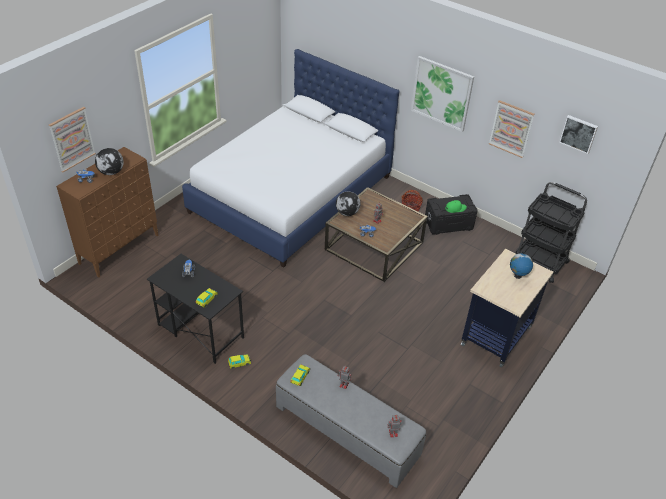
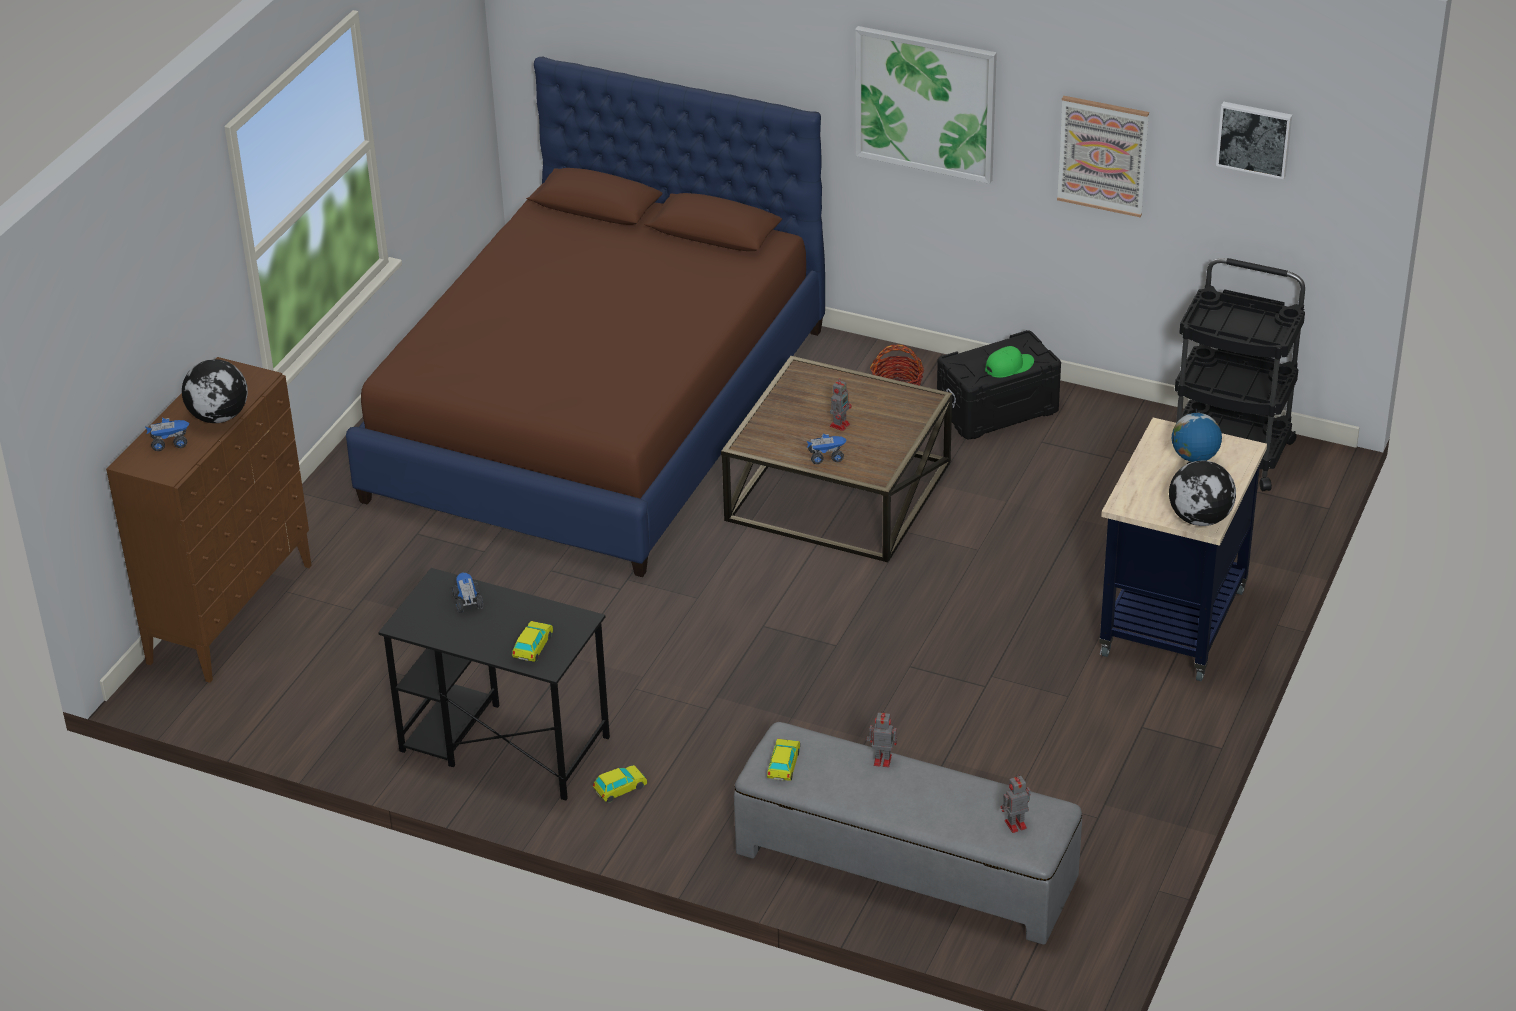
camera: 10 degrees left, 5 degrees down
picture [49,107,96,172] -> none
white bed [182,49,399,268] -> brown bed [346,57,825,577]
globe [336,192,361,216] -> globe moved to [1169,460,1236,526]

